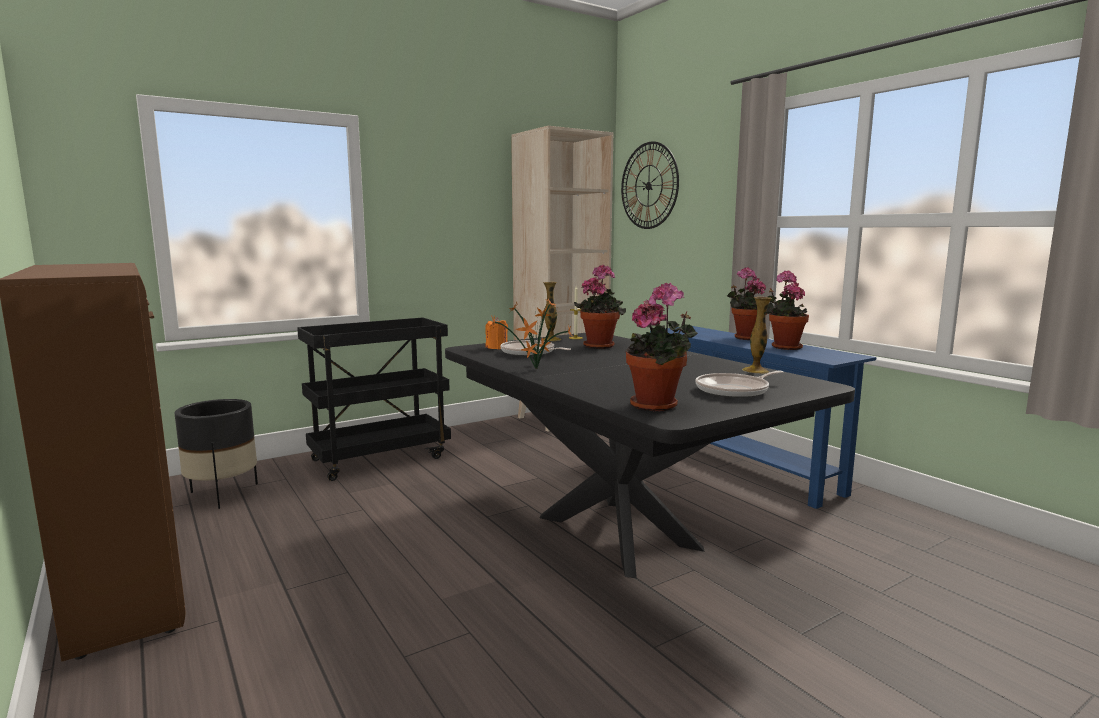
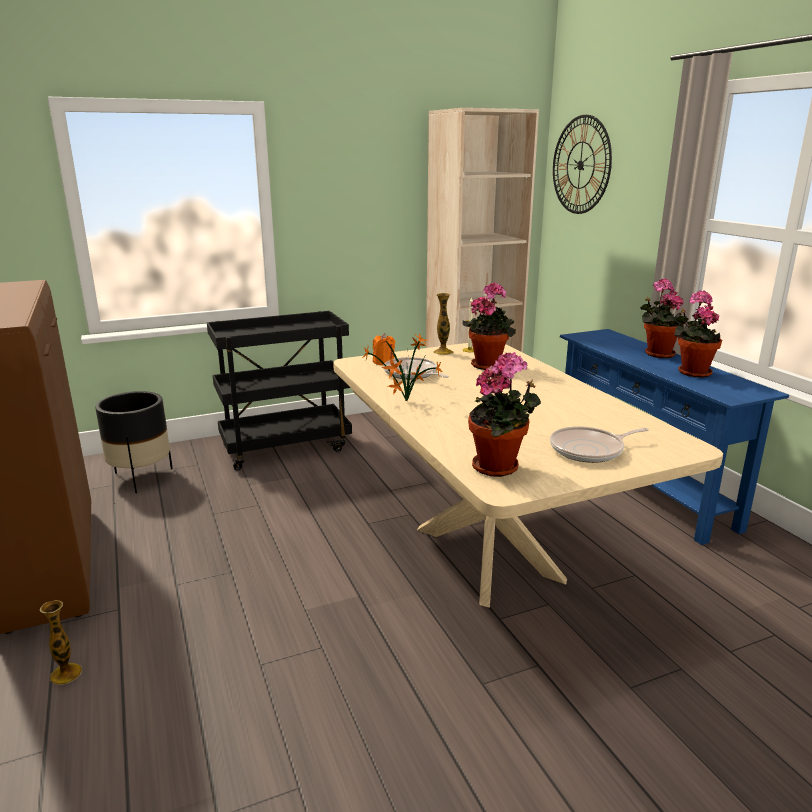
camera: 10 degrees right, 10 degrees up
black dining table [445,333,855,578] -> beige dining table [333,343,723,608]
vase [742,297,772,374] -> vase moved to [40,600,82,685]

